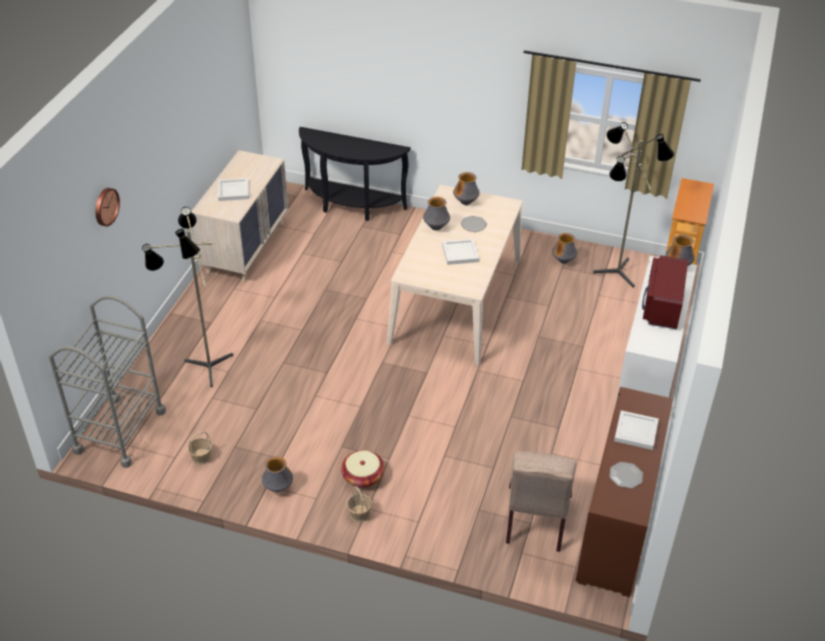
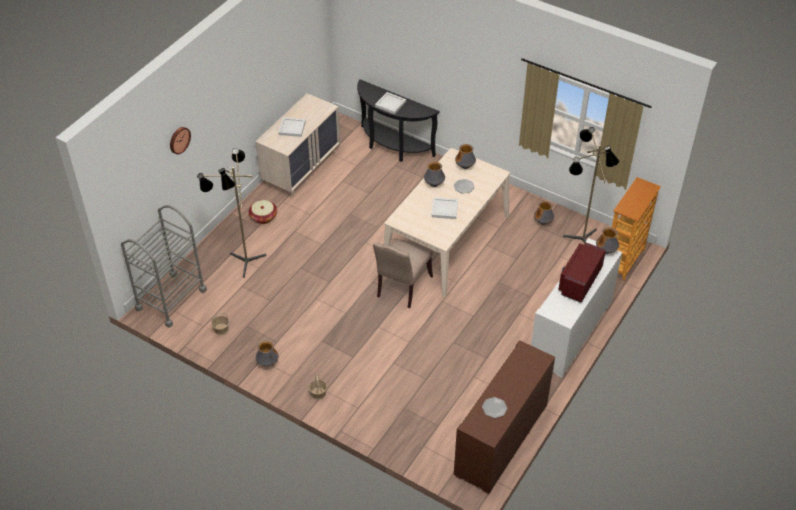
camera: 15 degrees right, 5 degrees up
basket [341,450,385,488] -> basket moved to [249,200,277,224]
beige chair [506,451,576,552] -> beige chair moved to [373,238,433,308]
white tray [614,410,659,450] -> white tray moved to [375,92,406,114]

